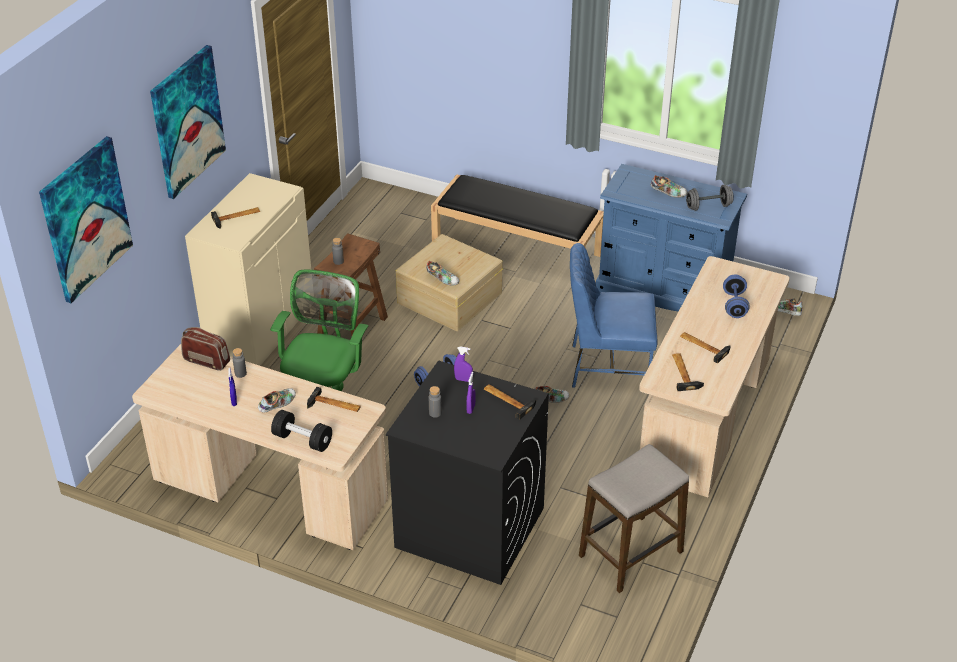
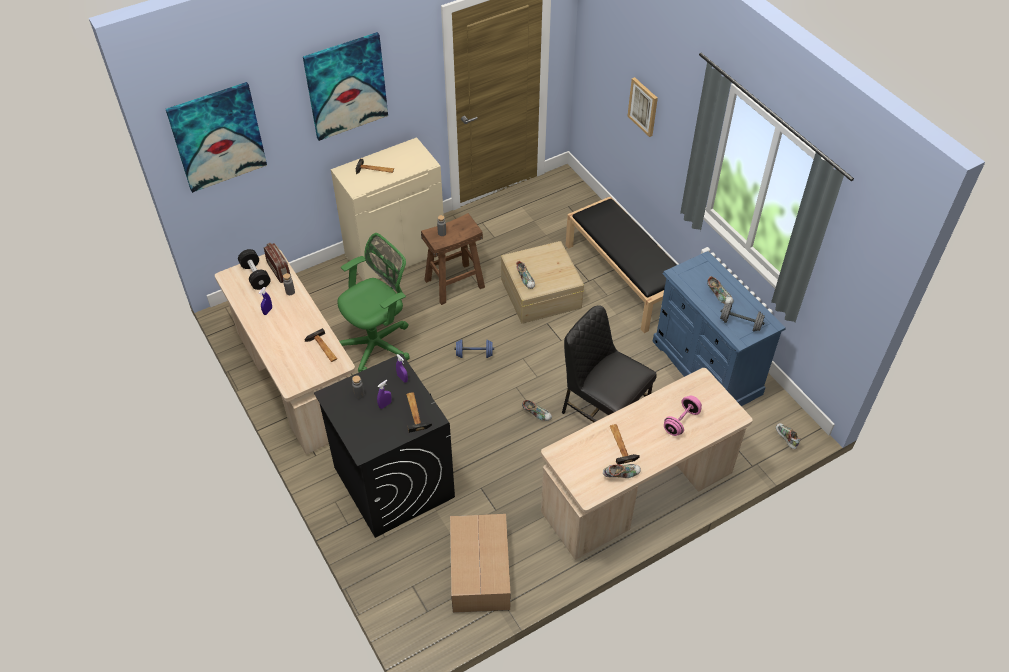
camera: 35 degrees right, 10 degrees up
shoe [258,388,296,413] -> shoe moved to [603,464,641,478]
black dumbbell [271,410,332,452] -> black dumbbell moved to [238,249,270,290]
blue chair [570,243,657,388] -> black chair [562,305,657,422]
stool [579,444,689,593] -> cardboard box [450,514,511,613]
hammer [672,353,704,391] -> none
blue dumbbell [723,274,750,318] -> pink dumbbell [664,396,702,436]
none -> picture [628,77,658,137]

